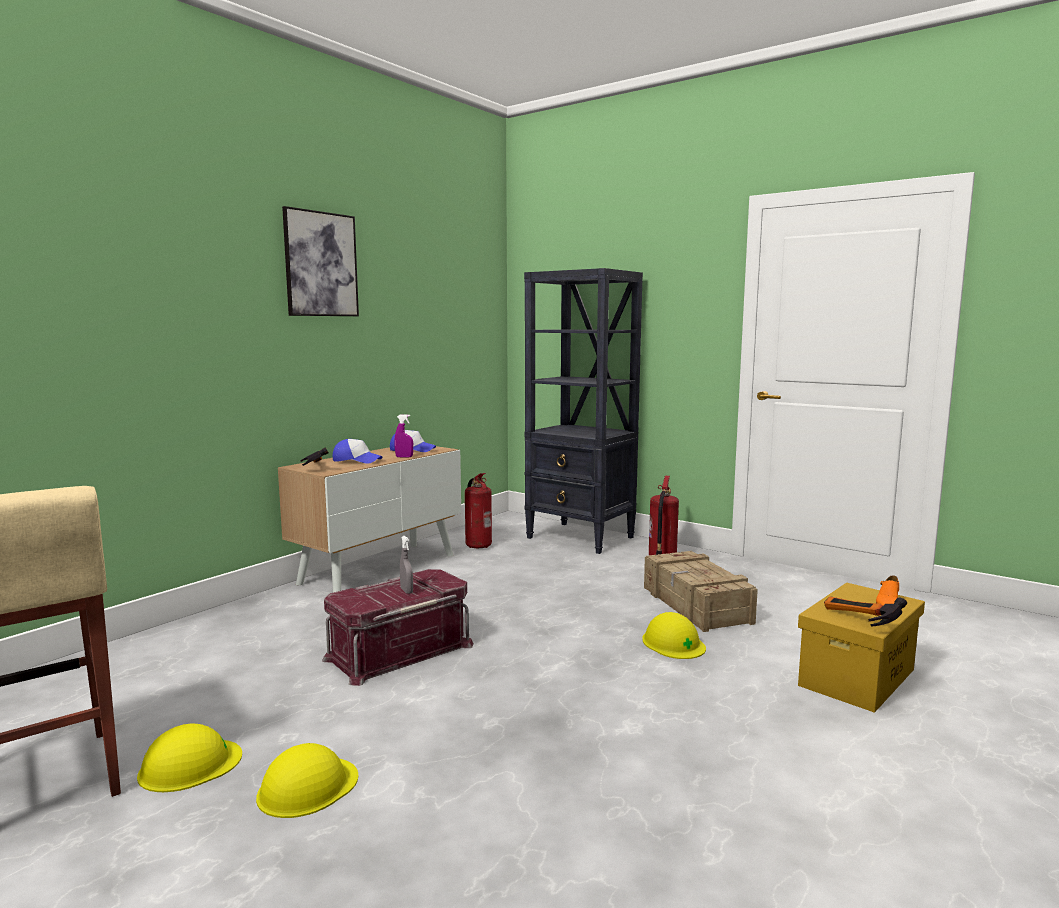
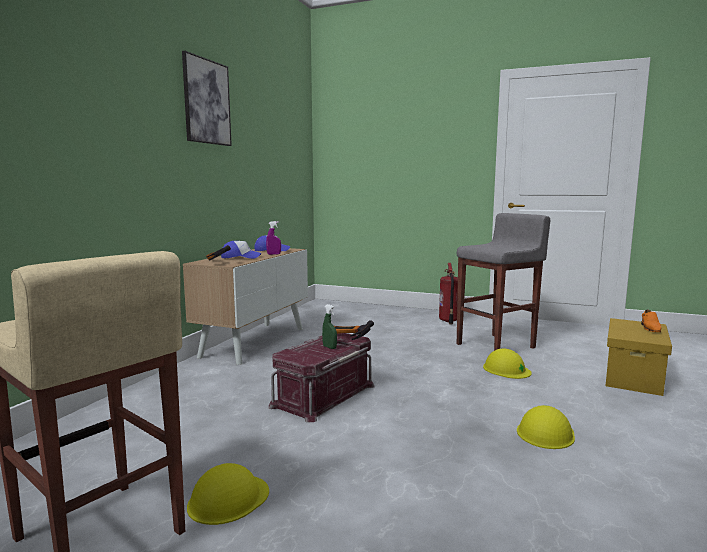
camera: 15 degrees left, 0 degrees up
yellow hard hat [256,743,358,818] -> yellow hard hat moved to [517,405,575,449]
grey spray bottle [400,536,413,594] -> green spray bottle [322,304,337,349]
fire extinguisher [465,473,492,548] -> none
black bookcase [524,268,643,554] -> none
crate [644,551,758,632] -> grey stool [457,213,550,351]
hammer [824,596,907,626] -> hammer moved to [334,320,374,340]

